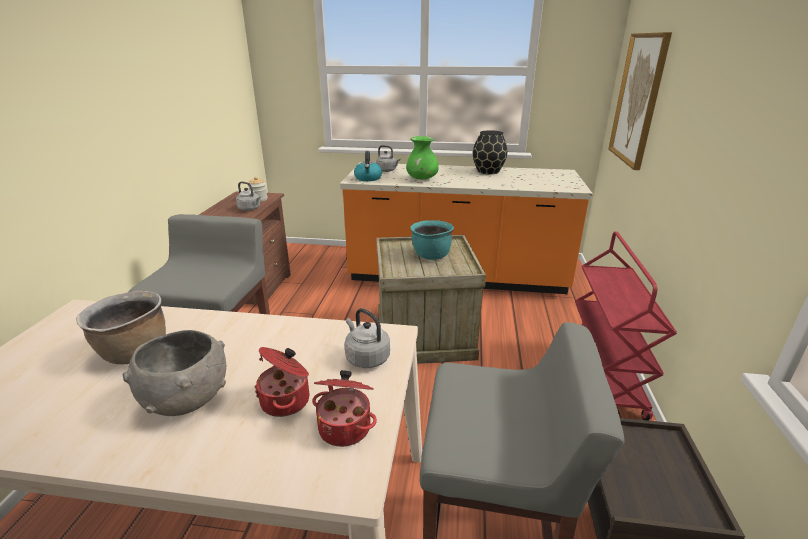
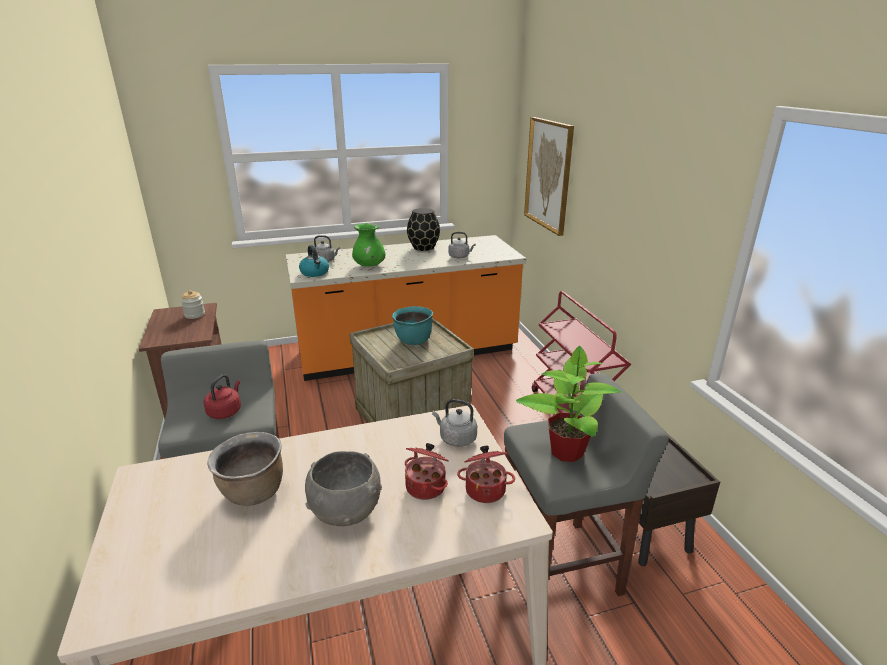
camera: 25 degrees left, 0 degrees up
grey kettle [236,181,261,211] -> grey kettle moved to [448,232,476,258]
none -> red kettle [203,374,241,419]
none -> potted plant [516,346,621,462]

